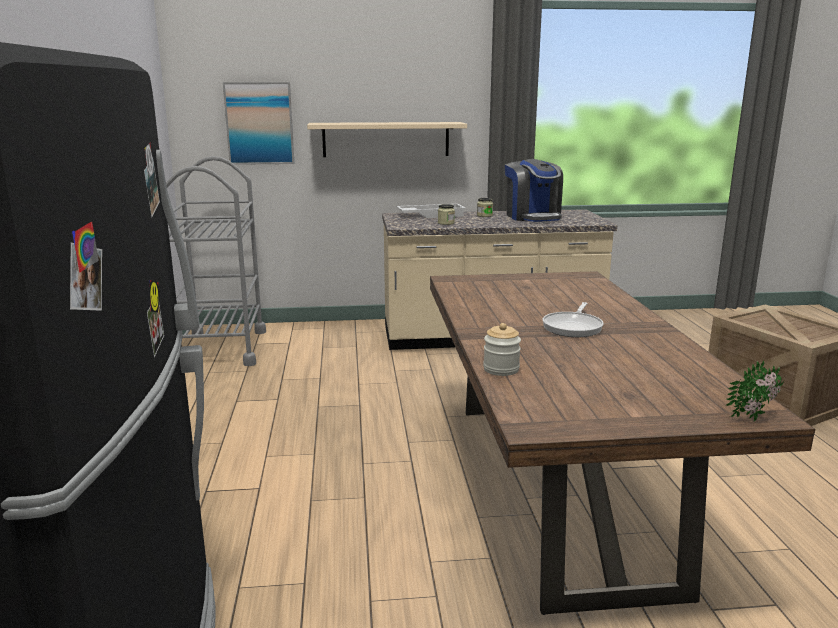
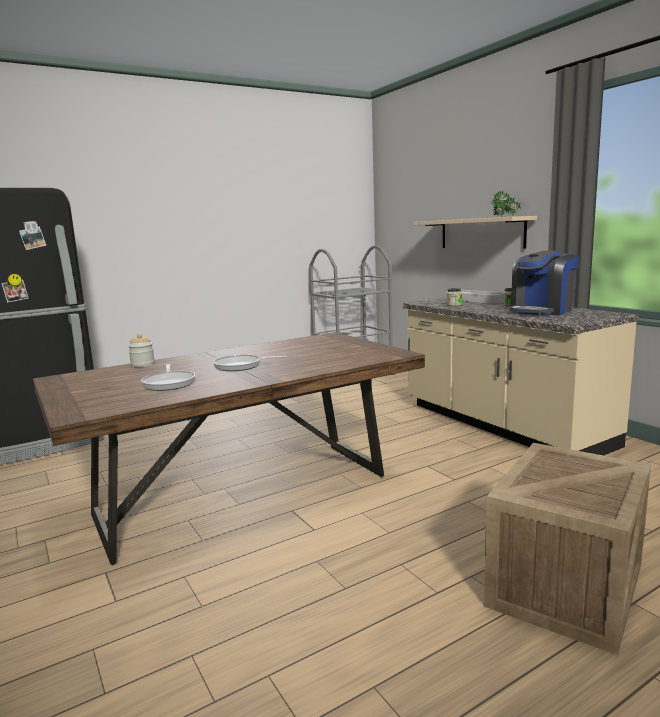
camera: 65 degrees right, 5 degrees down
picture [223,82,294,165] -> none
potted plant [726,360,784,421] -> potted plant moved to [491,190,521,217]
none -> frying pan [141,364,195,391]

